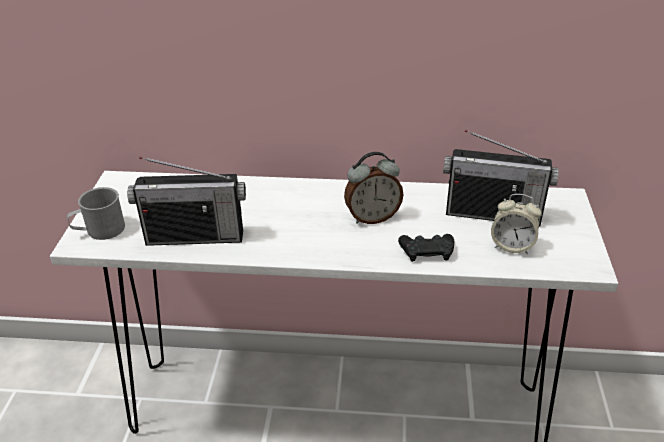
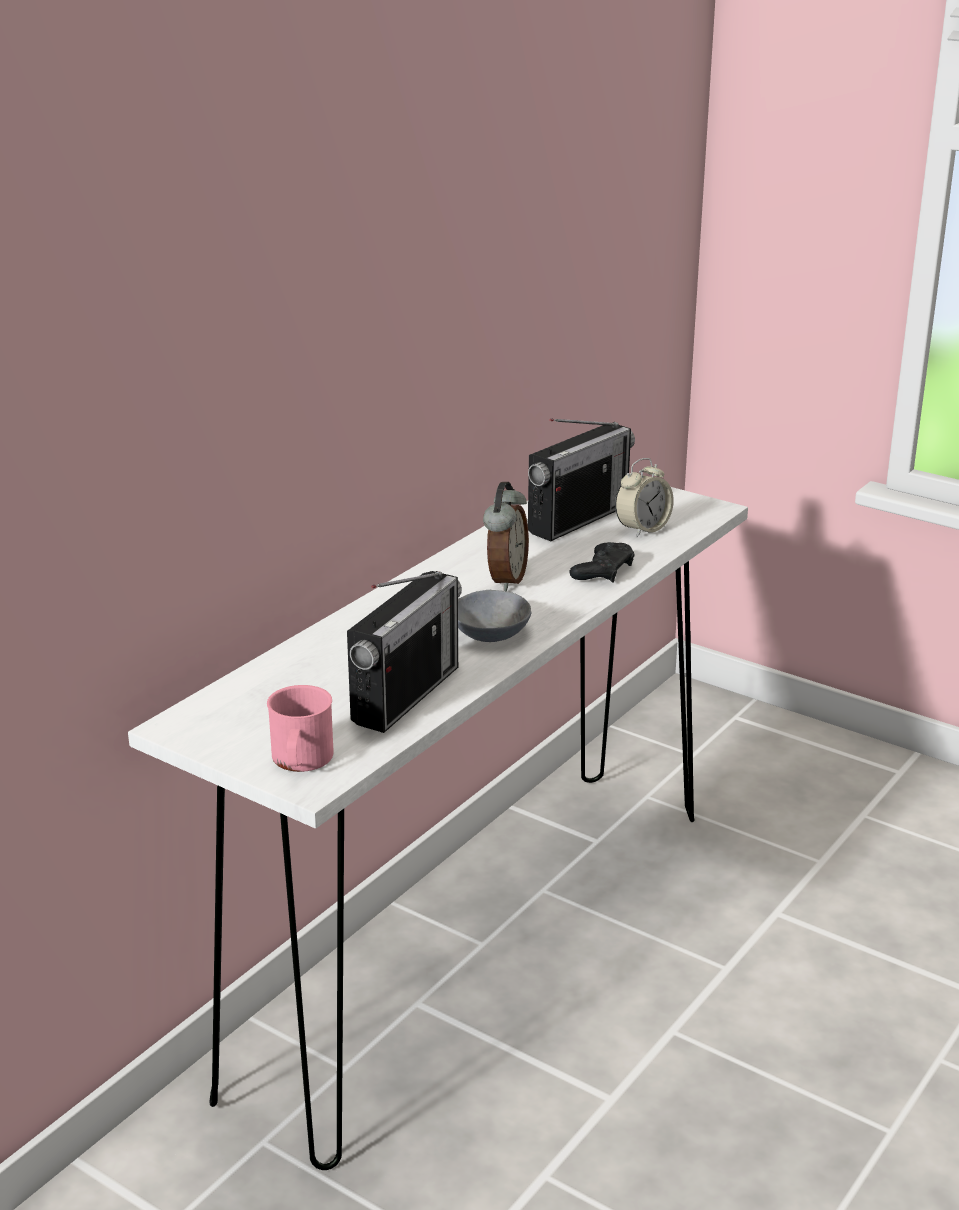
camera: 60 degrees left, 10 degrees down
grey mug [67,187,125,240] -> pink mug [267,685,334,772]
none -> grey bowl [458,590,531,642]

